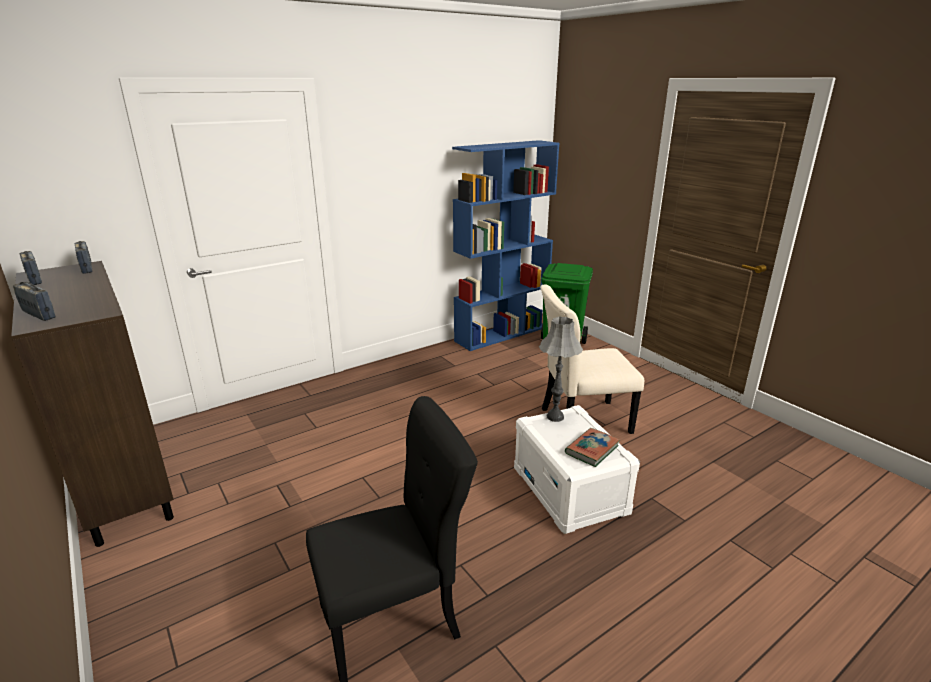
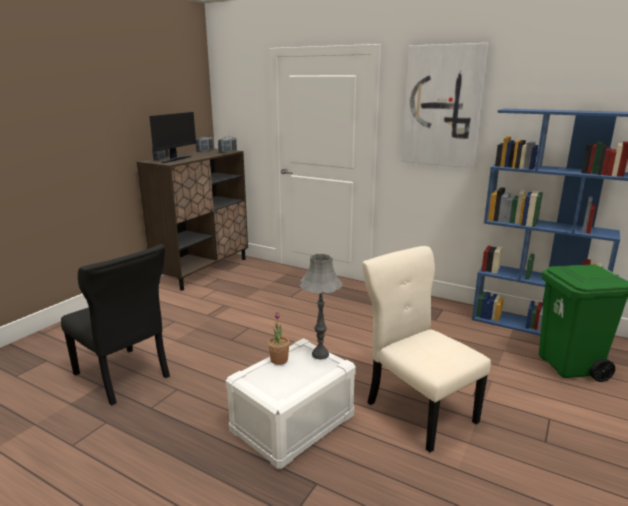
camera: 65 degrees right, 5 degrees down
book [565,428,620,467] -> none
none -> monitor [149,112,196,163]
none -> potted plant [268,312,290,365]
none -> picture [402,43,489,168]

